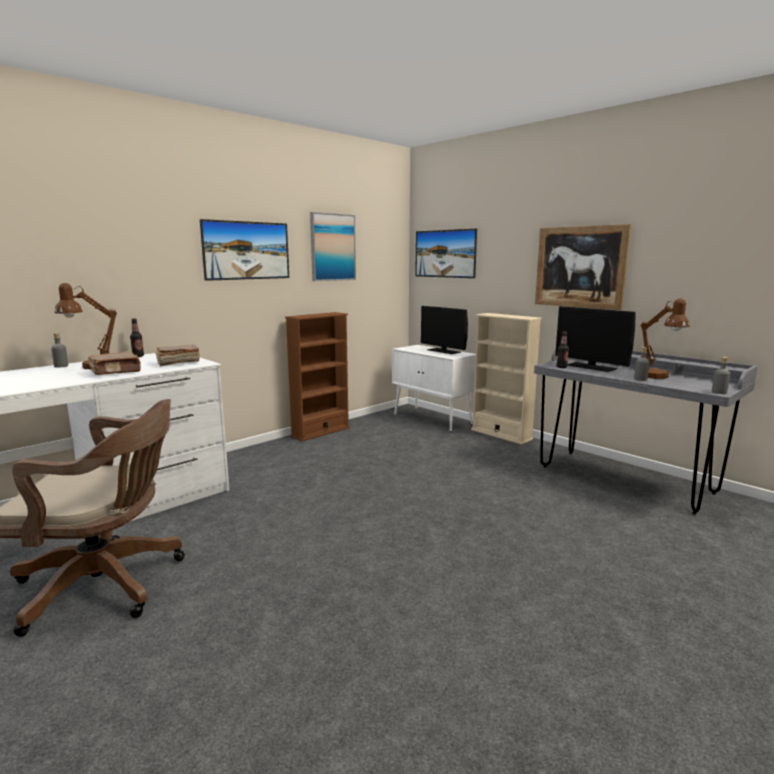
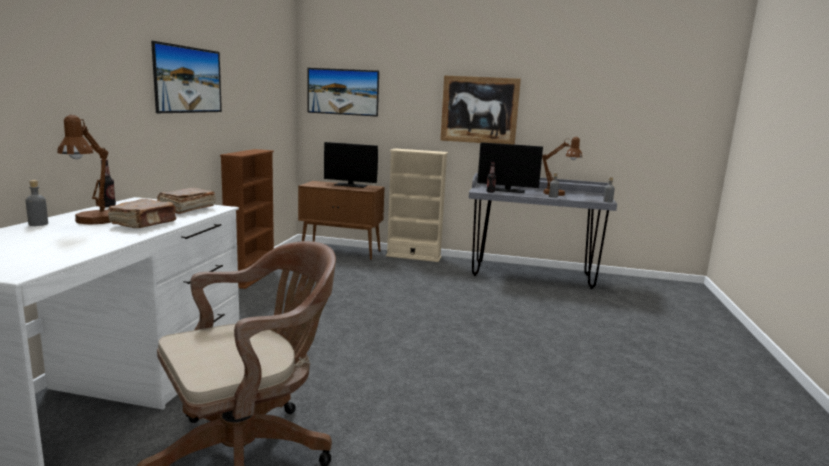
camera: 35 degrees left, 0 degrees up
picture [310,212,356,281] -> none
white cabinet [392,345,476,432] -> brown cabinet [298,181,385,260]

